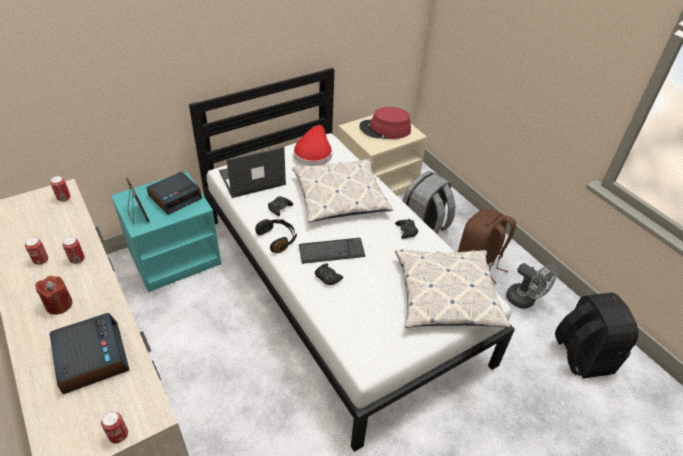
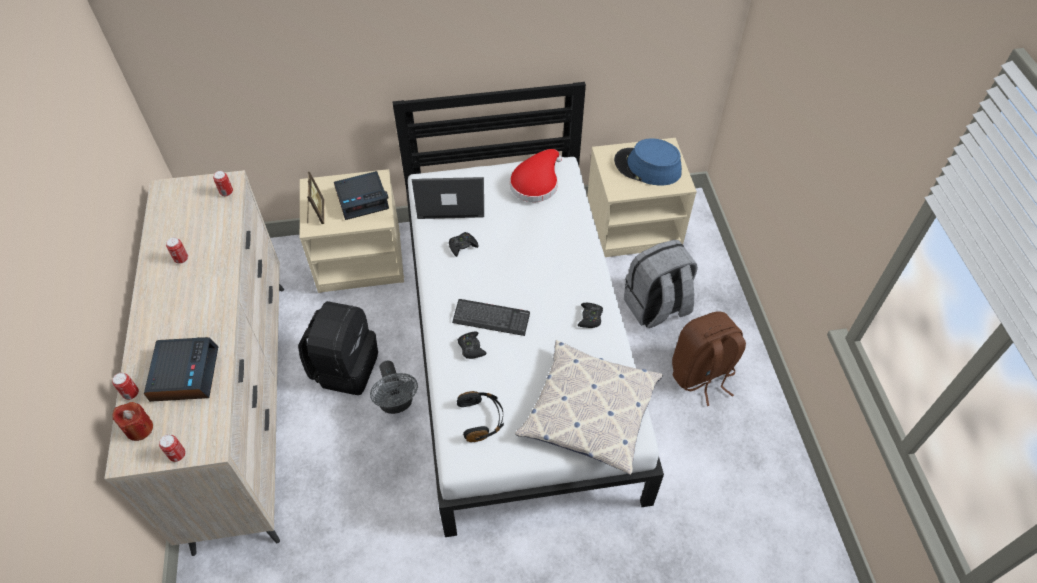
camera: 25 degrees right, 10 degrees up
red candle [35,276,73,315] -> red candle moved to [112,402,153,441]
can [63,236,85,264] -> can moved to [112,373,139,400]
turquoise nightstand [111,172,221,292] -> beige nightstand [300,169,404,293]
black headphones [255,219,297,253] -> black headphones moved to [457,391,504,442]
pillow [292,159,393,222] -> none
red hat [359,107,411,139] -> blue hat [614,139,682,185]
grey fan [506,263,557,309] -> grey fan moved to [370,361,418,414]
black backpack [555,293,639,378] -> black backpack moved to [298,301,378,395]

